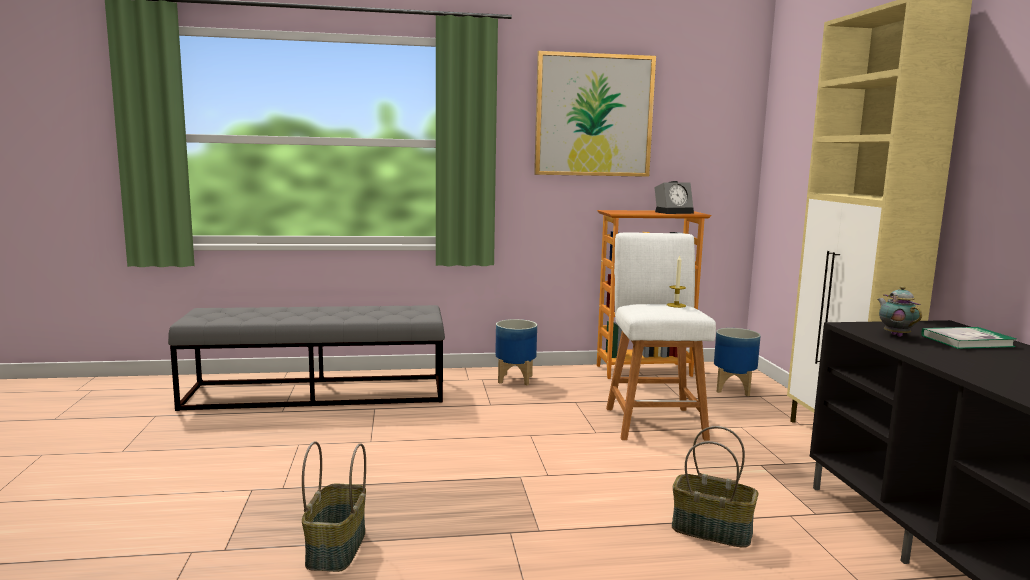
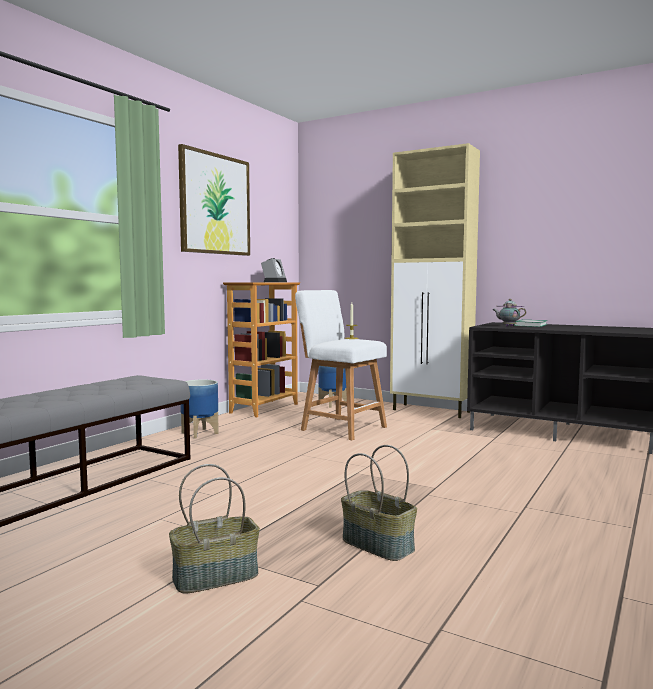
camera: 50 degrees left, 5 degrees down
basket [672,426,758,548] -> basket moved to [169,464,260,593]

